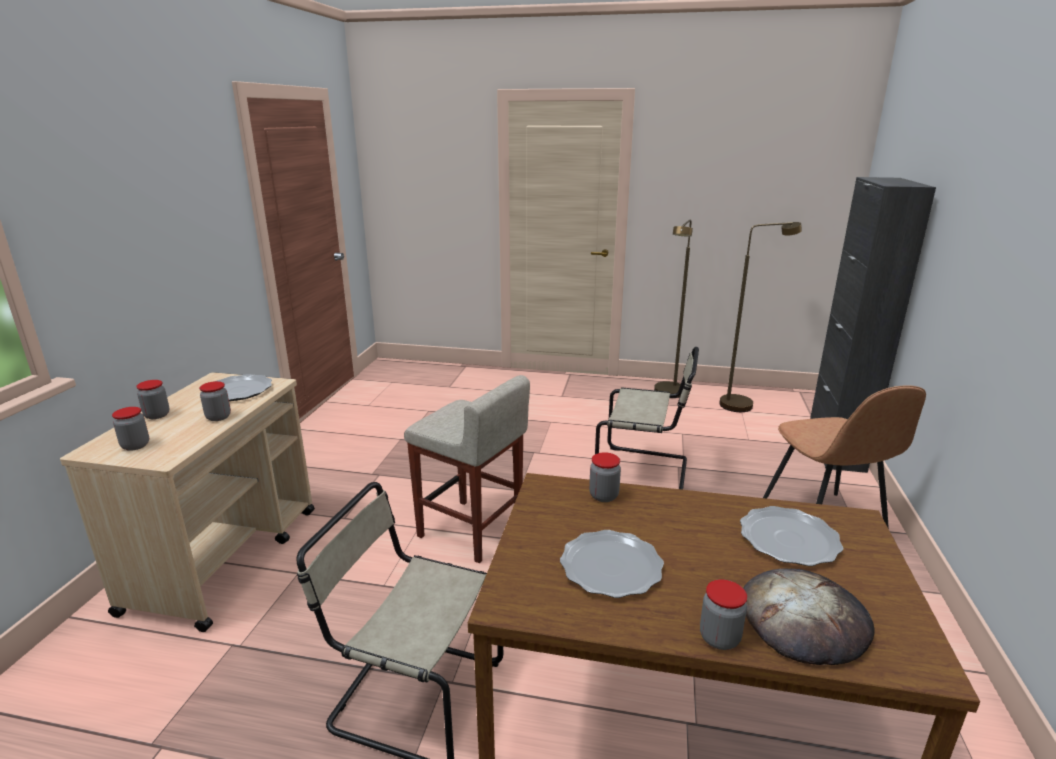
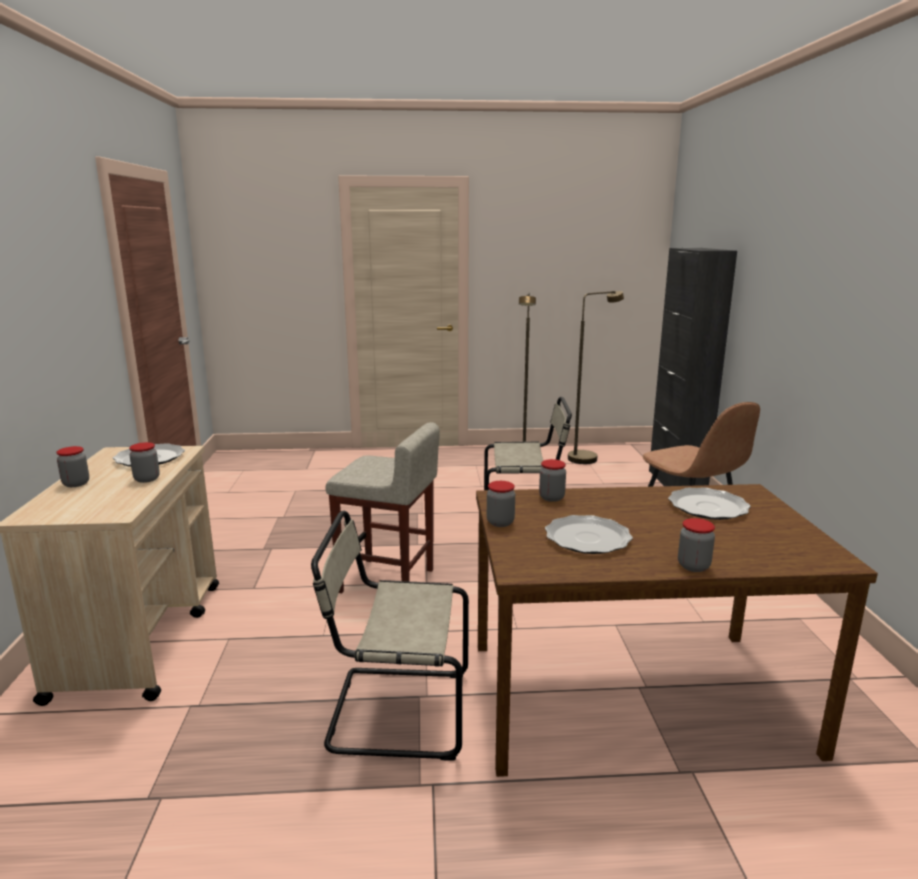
camera: 15 degrees left, 5 degrees down
jar [112,407,149,451] -> jar moved to [487,481,515,527]
bread [743,568,875,665] -> none

